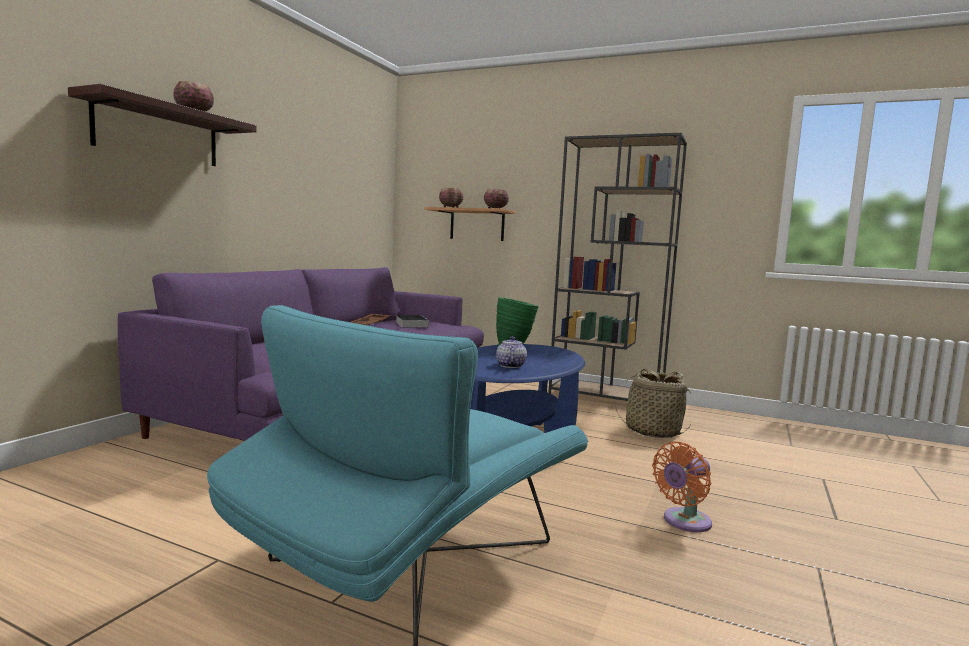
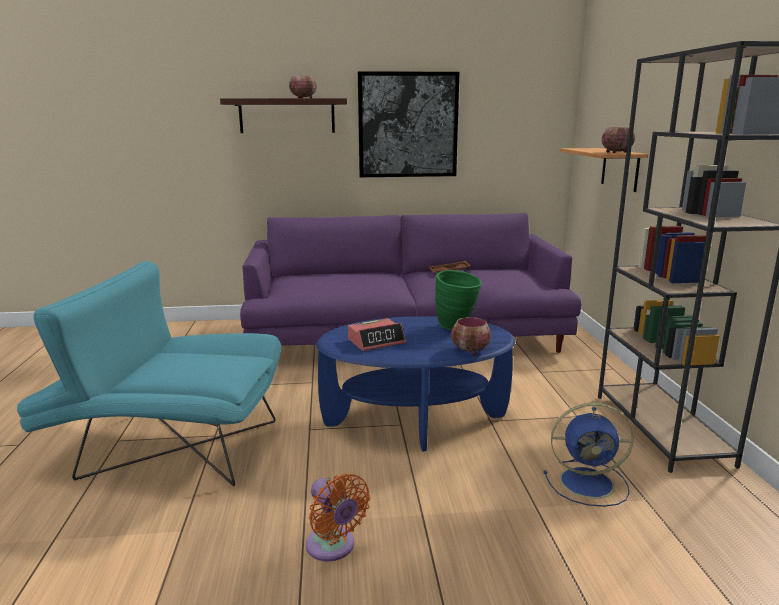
camera: 60 degrees right, 10 degrees up
book [396,315,429,327] -> none
bowl [439,188,463,208] -> bowl moved to [451,317,491,355]
teapot [496,336,527,368] -> alarm clock [348,318,406,351]
basket [615,368,691,438] -> blue fan [543,403,634,507]
orange fan [652,441,712,532] -> orange fan turned 150 degrees counterclockwise [306,473,370,562]
none -> picture [358,71,460,177]

